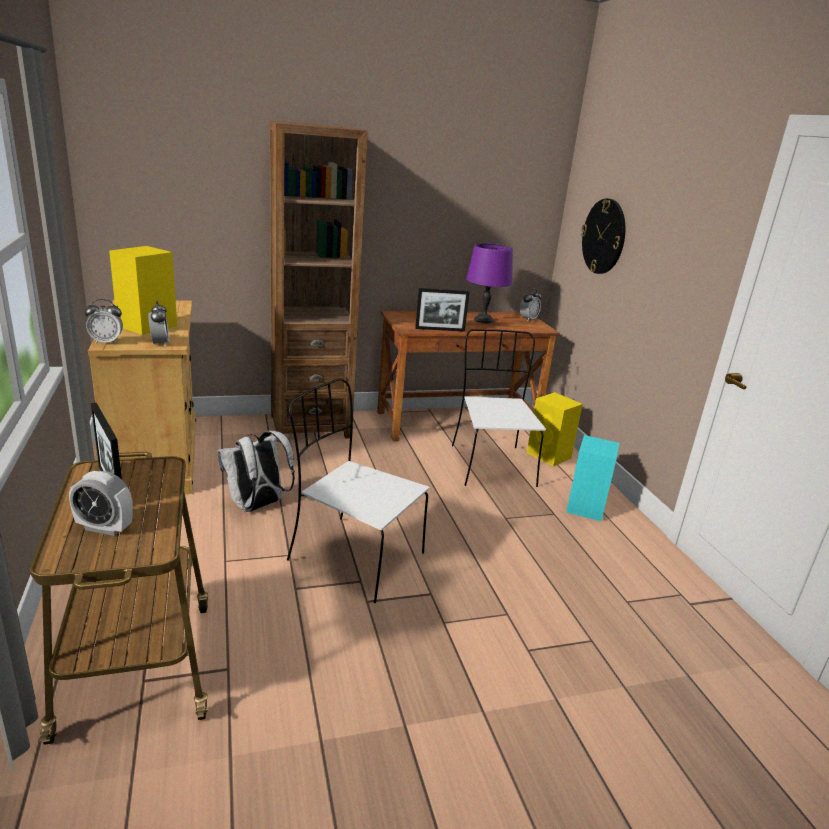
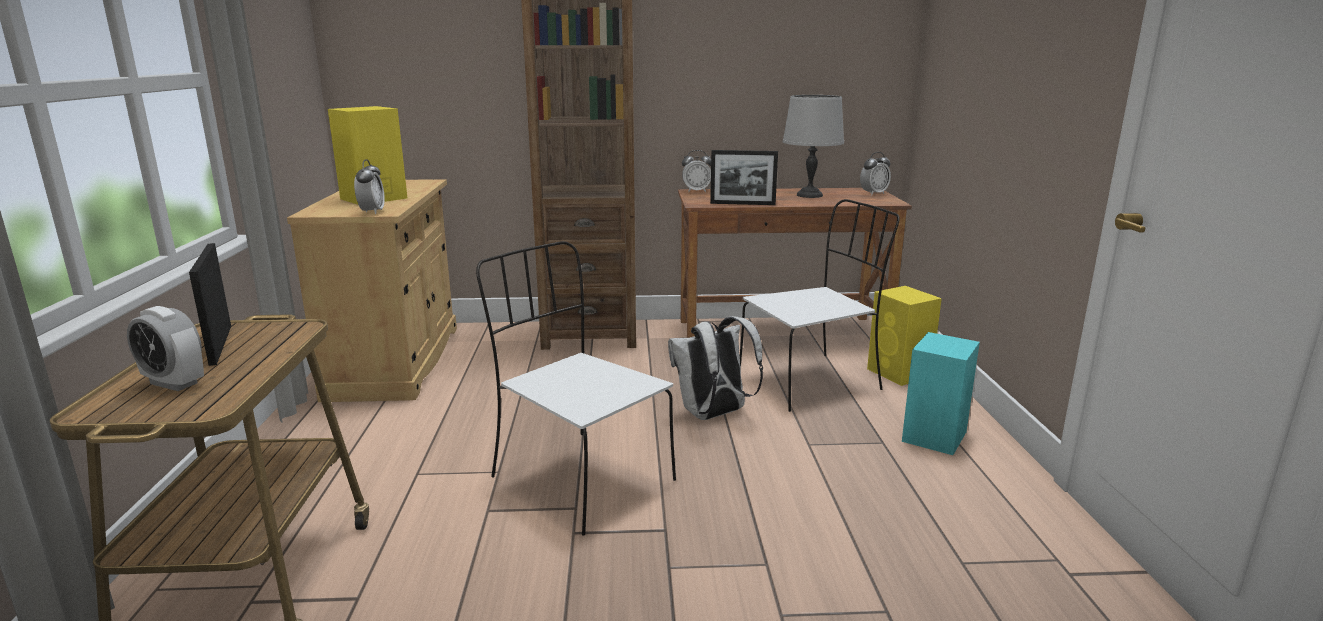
camera: 15 degrees right, 5 degrees down
alarm clock [85,299,123,344] -> alarm clock moved to [682,150,711,192]
white backpack [217,431,295,512] -> white backpack moved to [668,316,763,420]
white chair [452,329,546,487] -> white chair turned 60 degrees clockwise [740,199,900,412]
purple table lamp [466,243,513,323] -> grey table lamp [783,95,844,198]
wall clock [581,199,626,274] -> none

